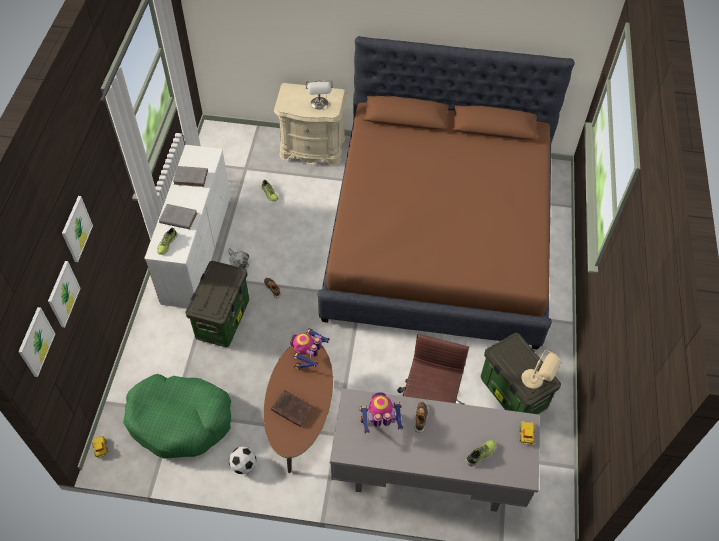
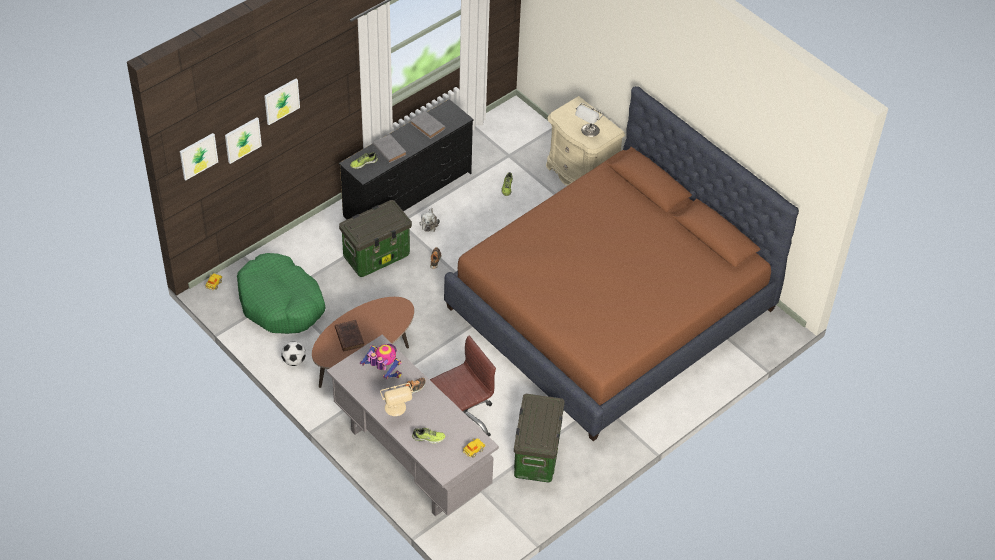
camera: 40 degrees right, 5 degrees down
white dresser [144,145,231,308] -> black dresser [339,99,474,219]
toy robot [290,328,330,370] -> none
beige table lamp [522,350,561,389] -> beige table lamp moved to [380,383,413,416]

